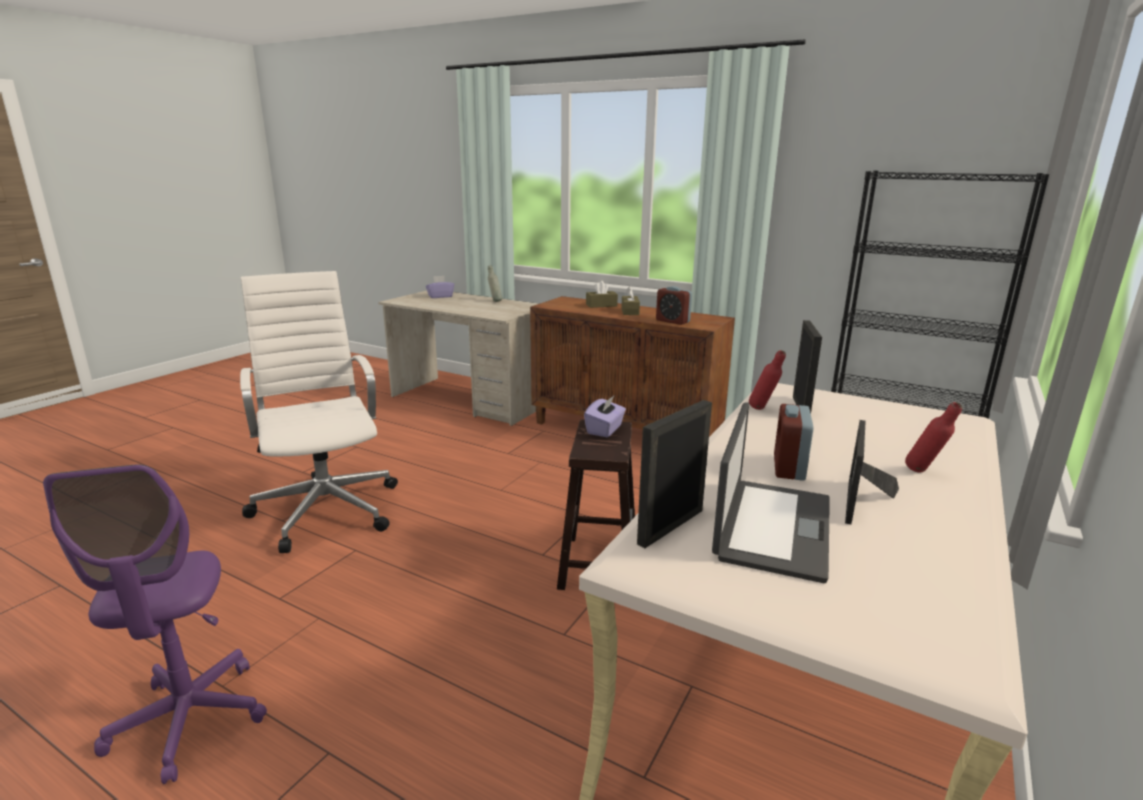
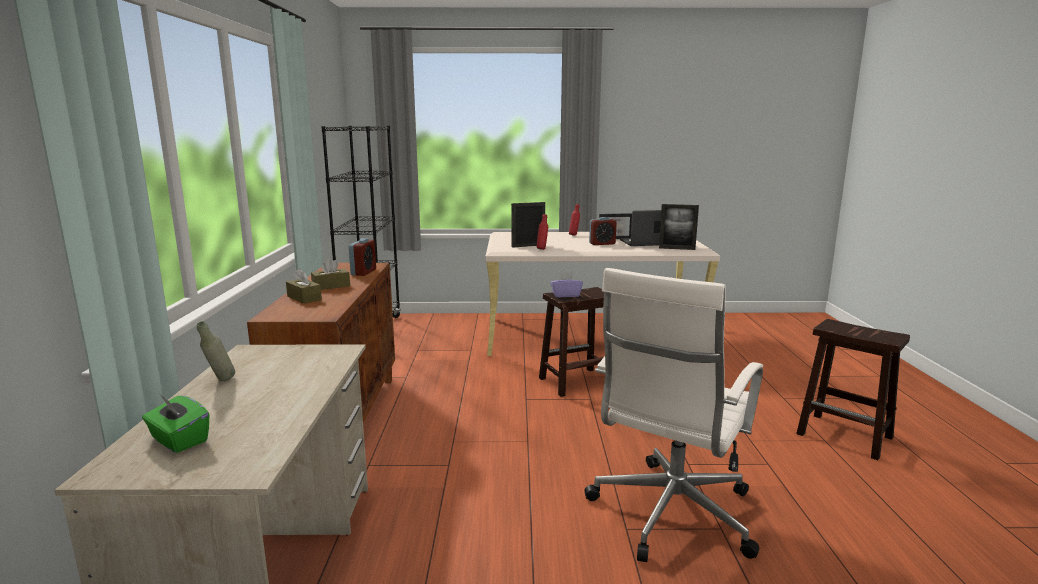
camera: 120 degrees left, 5 degrees down
purple office chair [43,464,267,784] -> brown stool [796,319,910,460]
purple tissue box [426,276,454,298] -> green tissue box [142,396,209,453]

